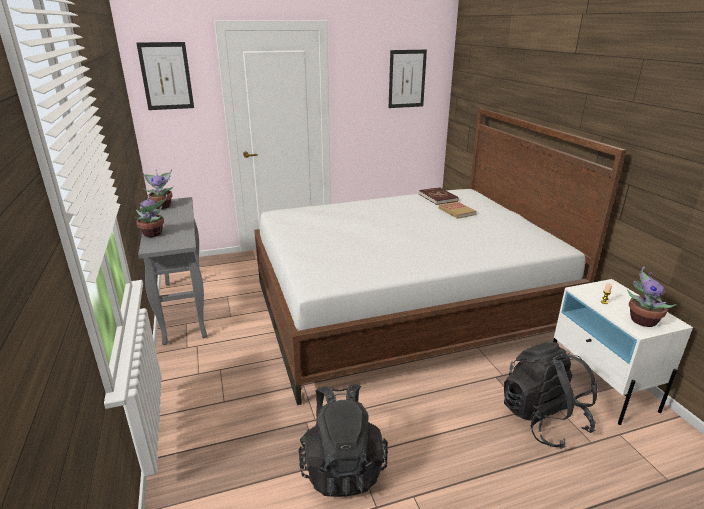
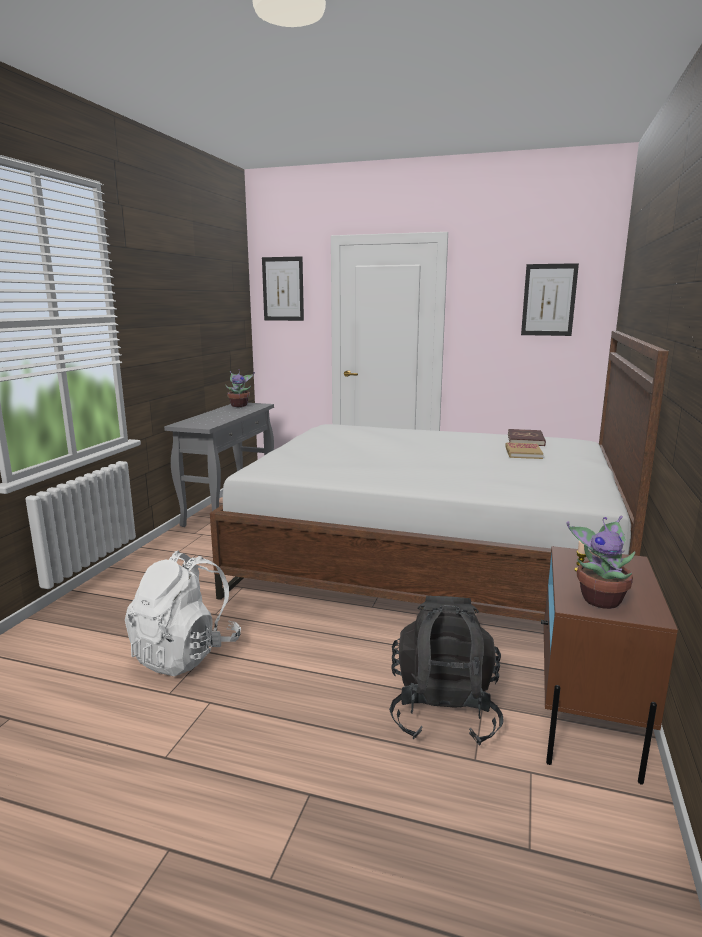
camera: 35 degrees right, 10 degrees down
potted plant [134,194,167,237] -> none
black backpack [299,384,388,497] -> white backpack [125,551,241,676]
white nightstand [553,279,693,425] -> brown nightstand [541,546,678,785]

